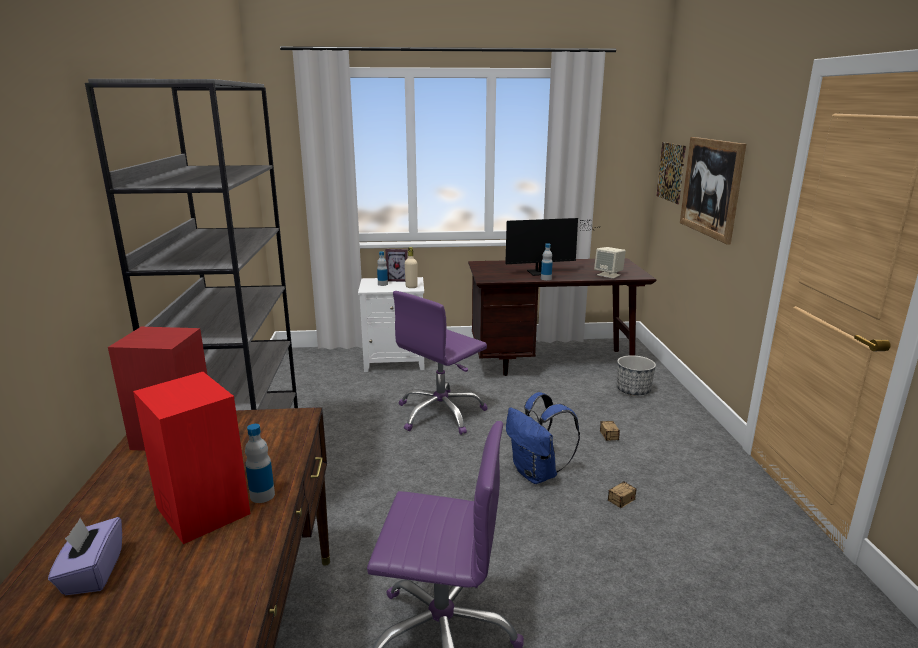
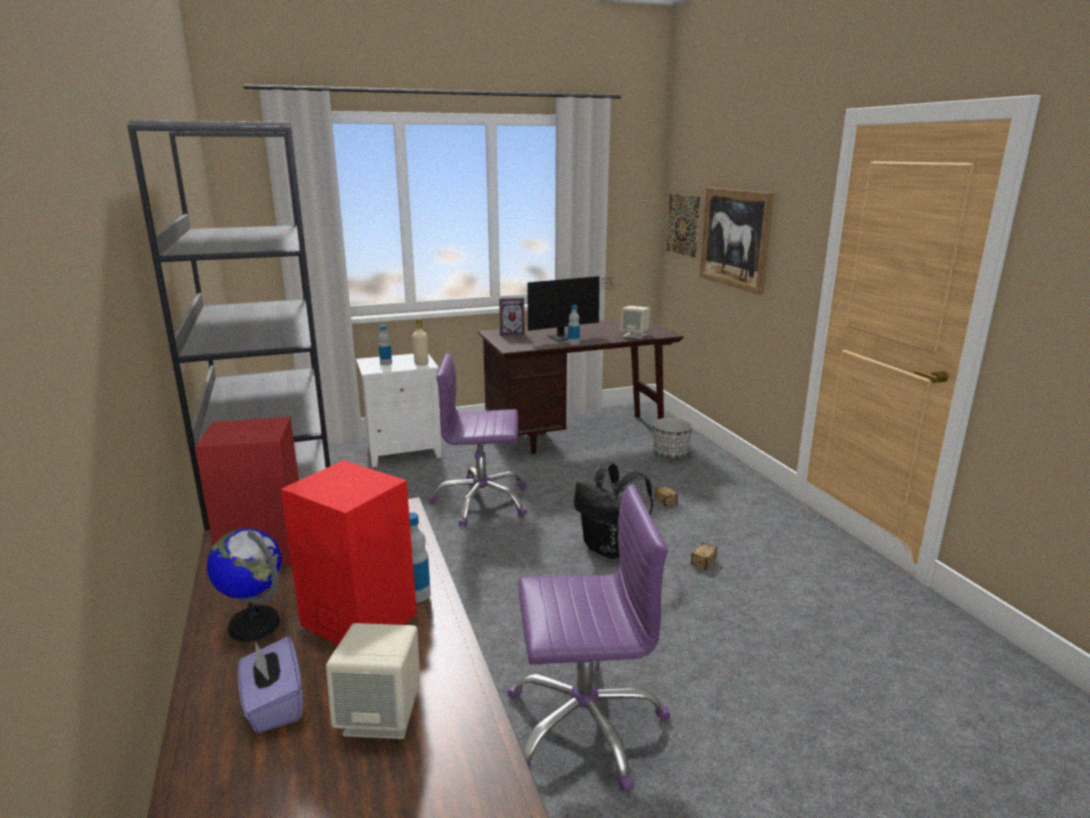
camera: 15 degrees left, 0 degrees up
picture frame [385,249,408,282] -> picture frame moved to [499,298,525,336]
purple office chair [393,291,488,435] -> purple office chair turned 60 degrees clockwise [428,354,527,527]
blue backpack [506,392,580,484] -> black backpack [574,462,653,559]
none -> globe [207,528,282,641]
none -> beige speaker [326,623,420,739]

